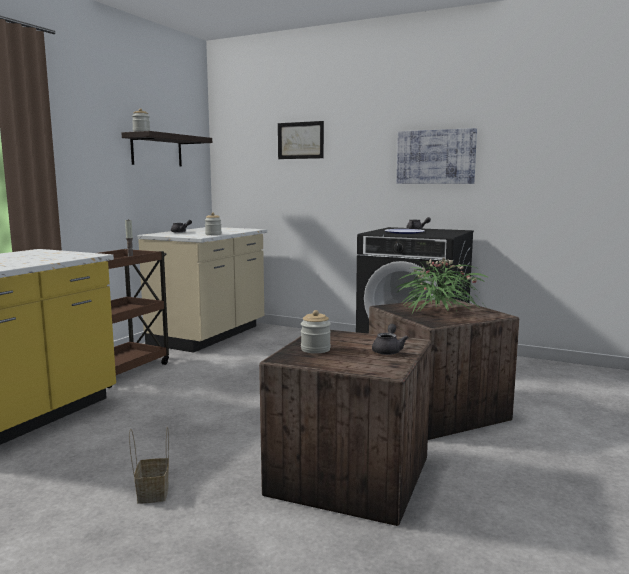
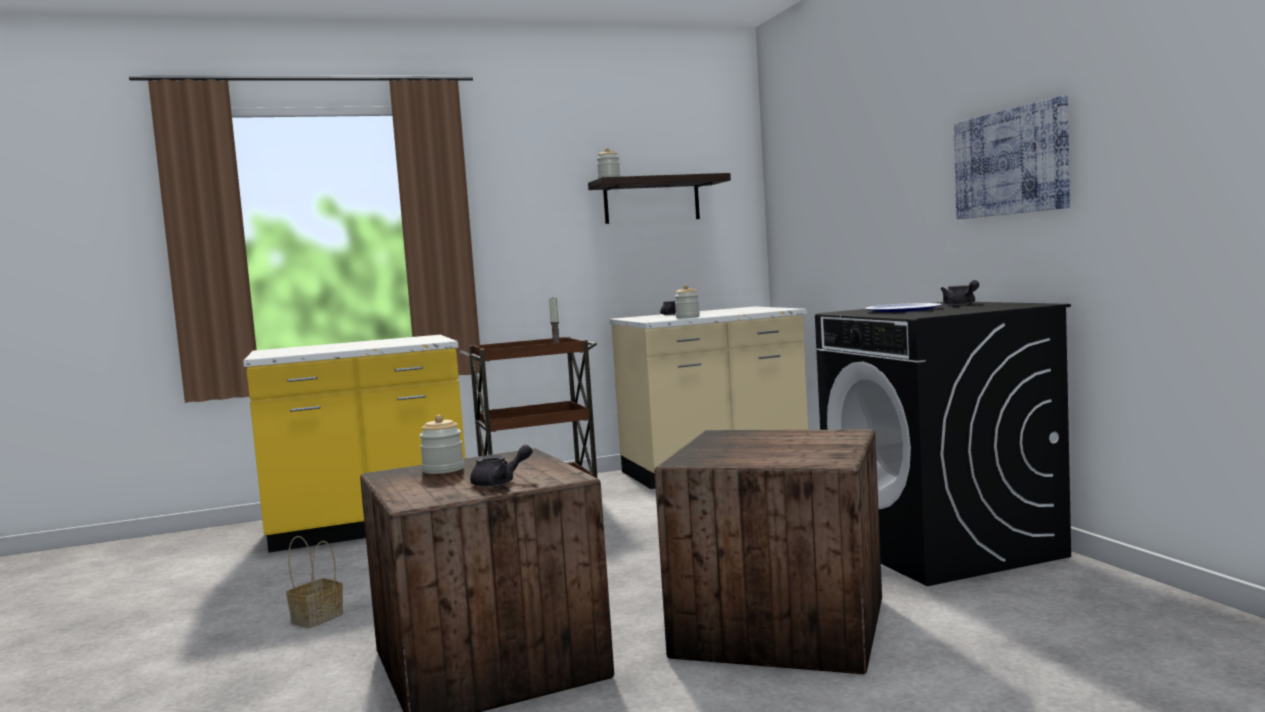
camera: 45 degrees right, 5 degrees down
picture [278,121,324,159] -> none
potted plant [396,258,489,313] -> none

